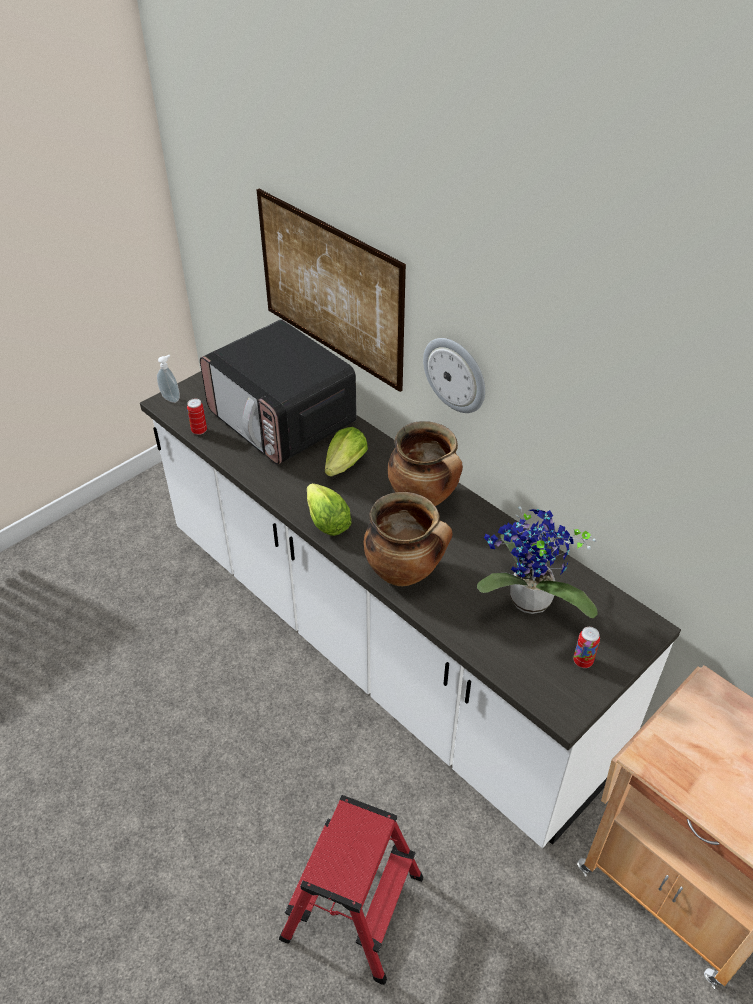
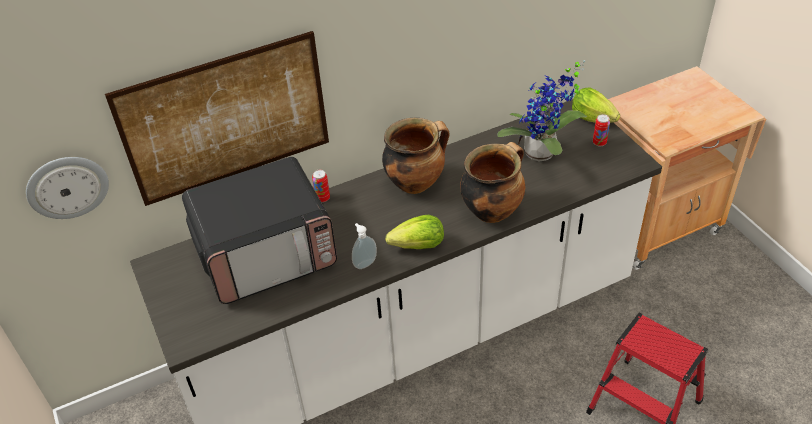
camera: 70 degrees left, 0 degrees up
soap dispenser [157,355,180,403] -> soap dispenser moved to [352,223,377,269]
can [187,399,207,435] -> can moved to [312,170,330,202]
lettuce [325,427,368,477] -> lettuce moved to [572,87,620,123]
wall clock [423,338,485,413] -> wall clock moved to [26,157,109,219]

